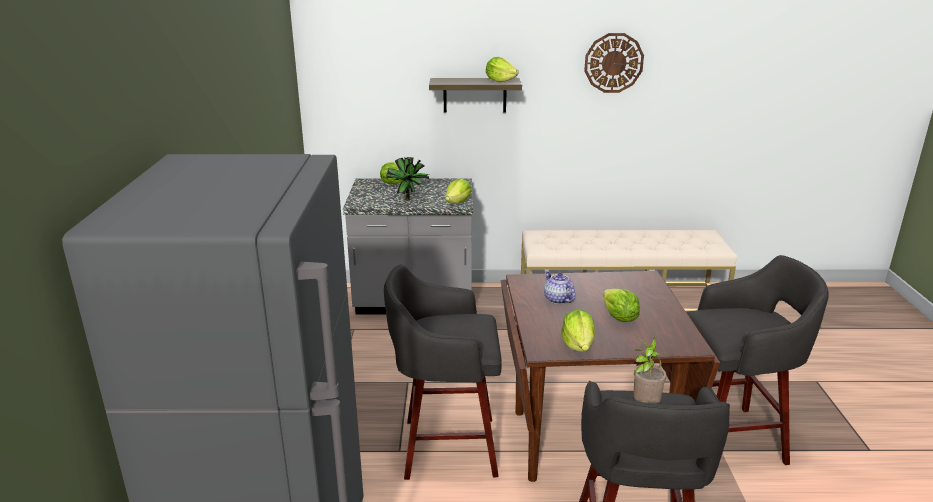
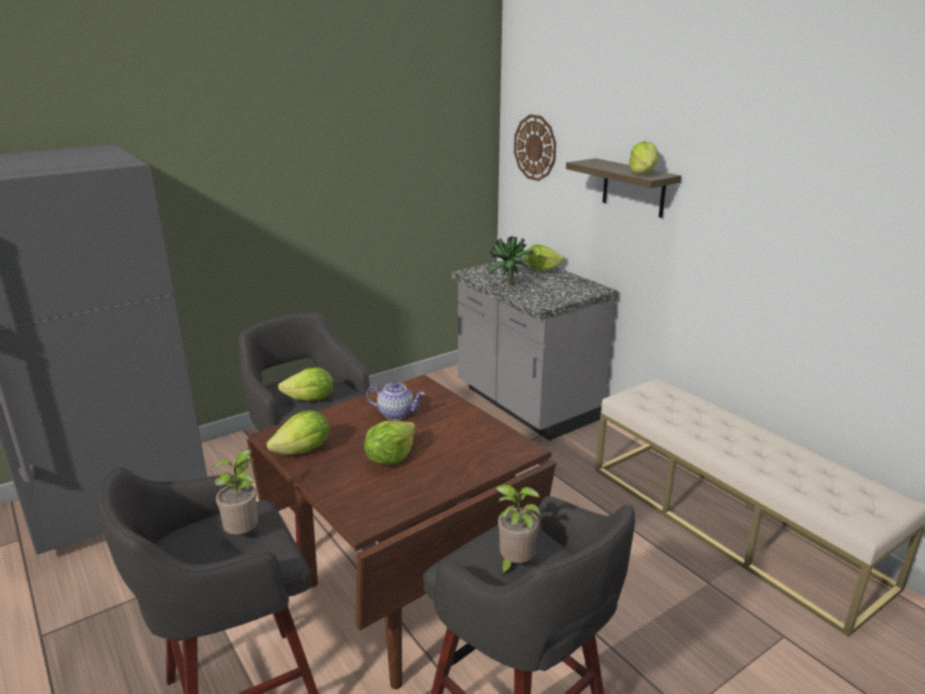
camera: 55 degrees right, 0 degrees up
lettuce [445,178,472,204] -> lettuce moved to [278,367,334,401]
teapot [544,271,575,304] -> teapot turned 75 degrees clockwise [366,382,425,420]
wall clock [584,33,644,93] -> wall clock moved to [514,114,556,181]
none -> potted plant [495,485,540,576]

